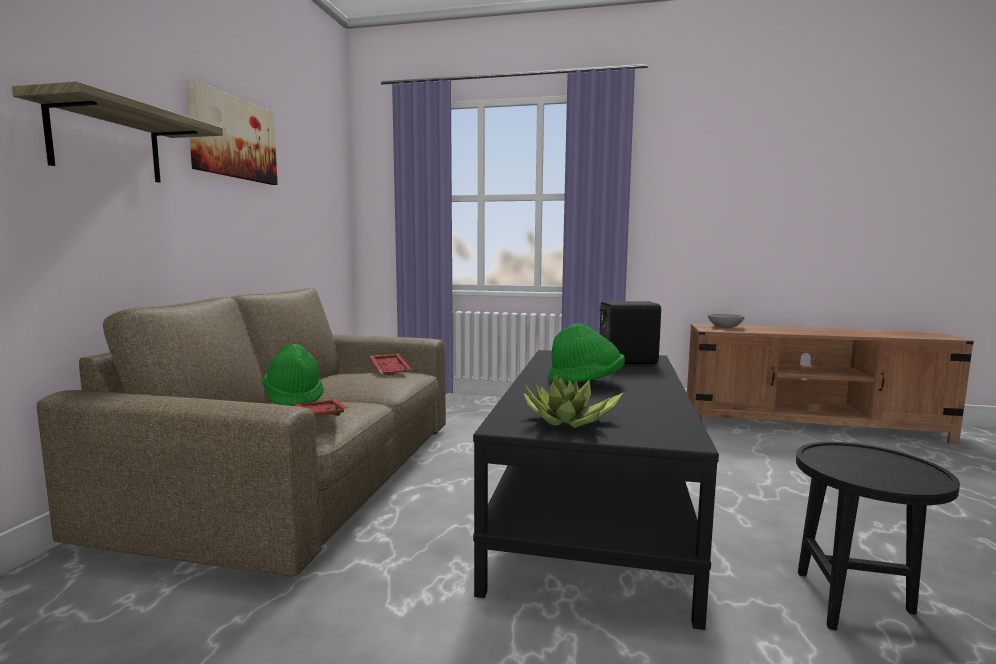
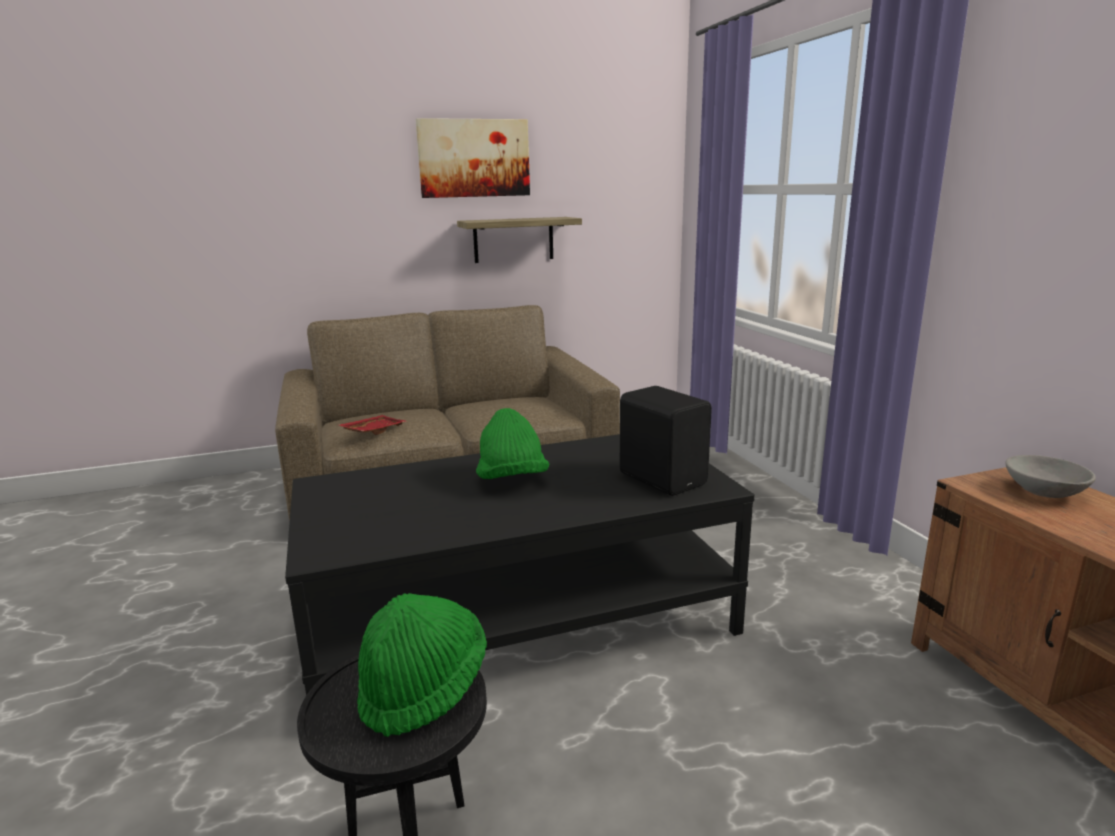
camera: 60 degrees right, 10 degrees up
shelf [12,81,223,183] -> shelf moved to [457,217,582,263]
green hat [262,344,324,406] -> green hat moved to [357,593,487,737]
red tray [370,354,411,376] -> none
potted plant [523,375,624,428] -> none

